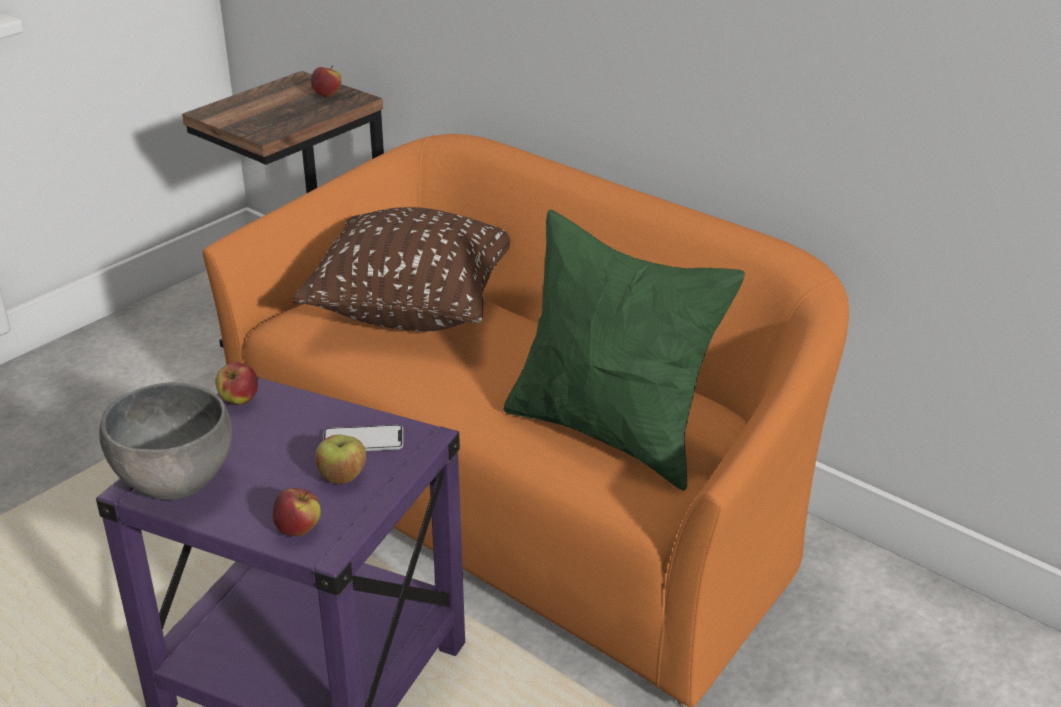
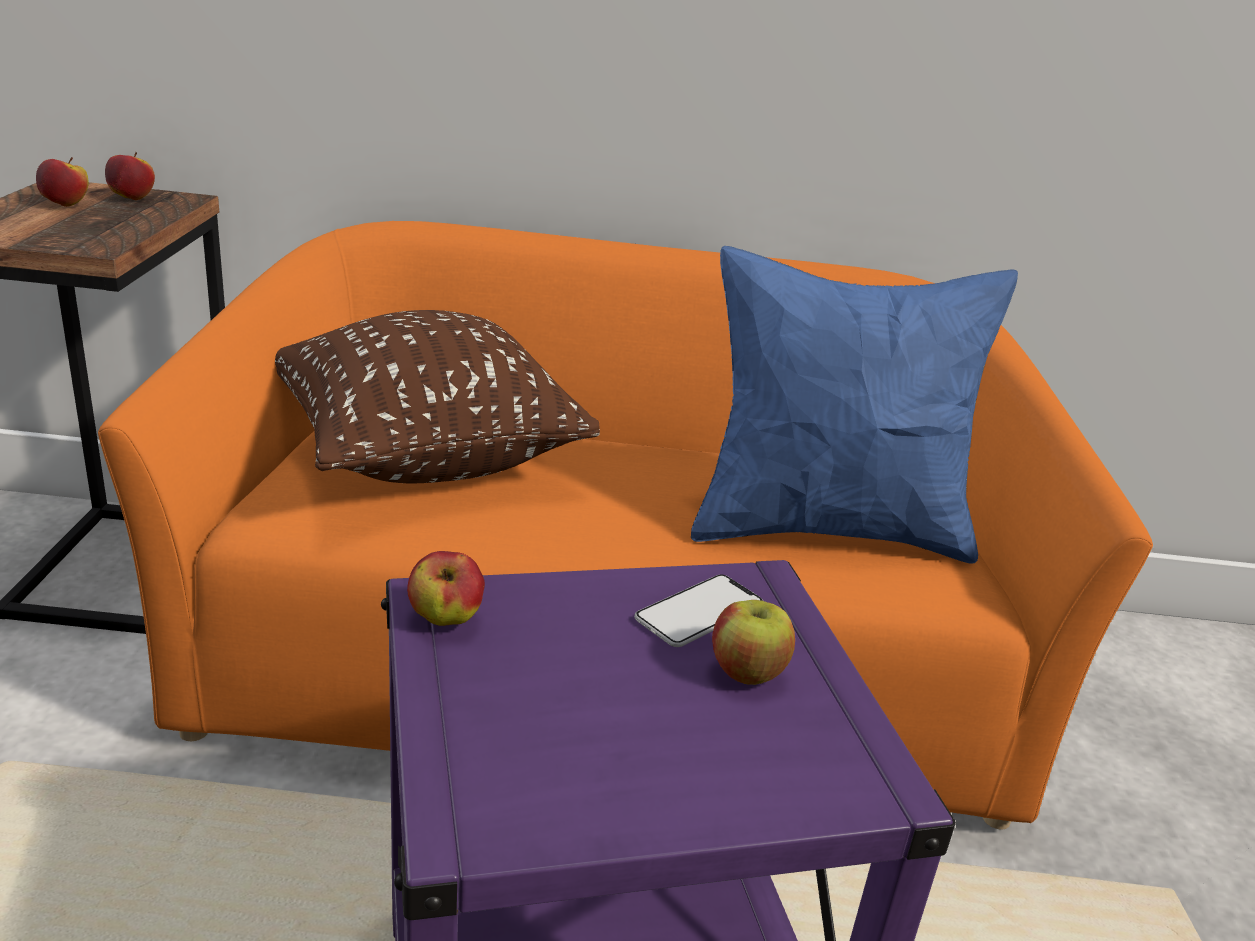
camera: 40 degrees left, 5 degrees down
grey bowl [99,382,232,500] -> none
apple [273,488,321,537] -> apple moved to [36,157,89,207]
green pillow [503,210,745,491] -> blue pillow [691,246,1018,563]

